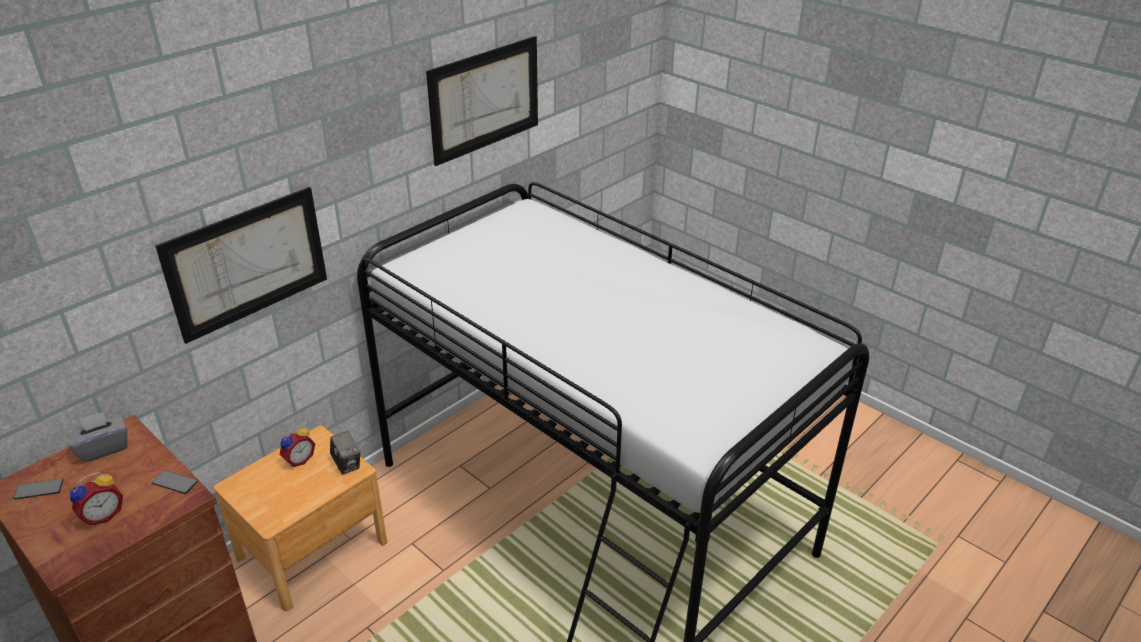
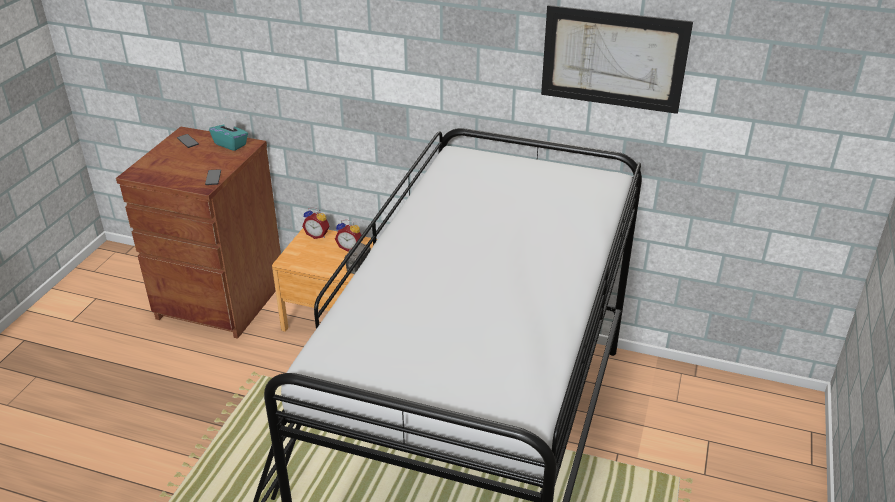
camera: 65 degrees right, 0 degrees up
grey tissue box [68,412,128,462] -> turquoise tissue box [209,118,248,151]
alarm clock [70,472,123,526] -> alarm clock moved to [302,208,330,239]
picture [155,187,327,344] -> none

